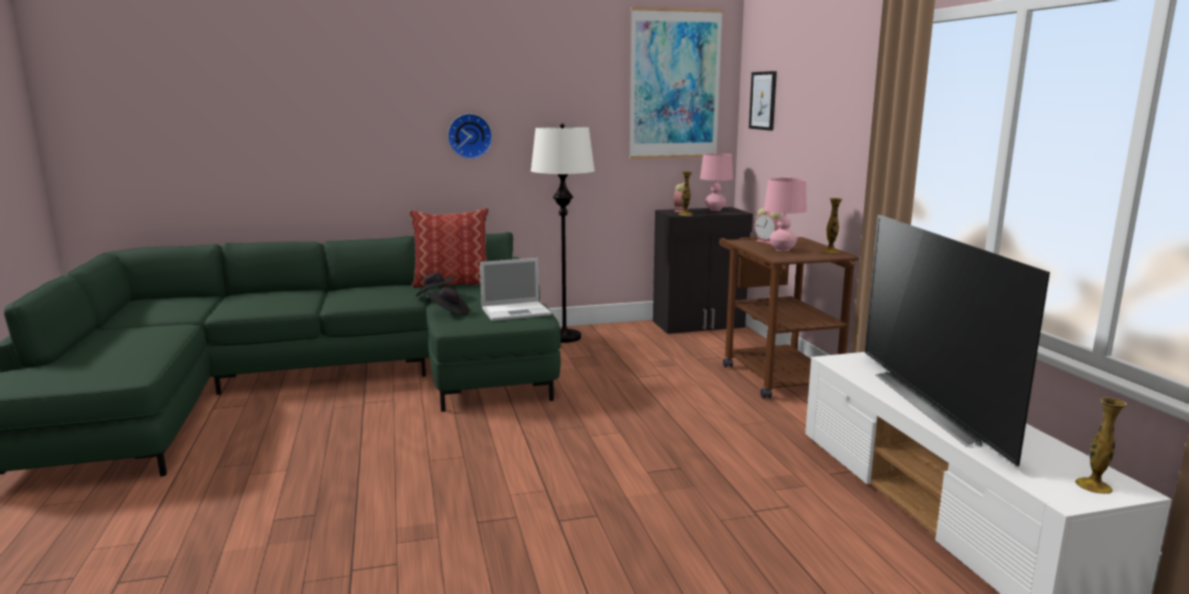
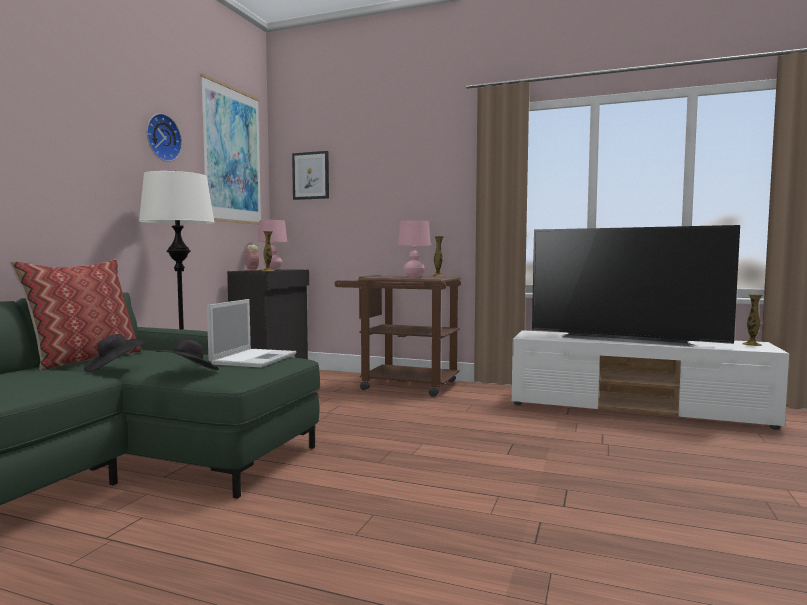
camera: 55 degrees left, 10 degrees down
wall clock [448,113,492,159] -> wall clock moved to [147,113,182,162]
alarm clock [754,208,781,244] -> none

